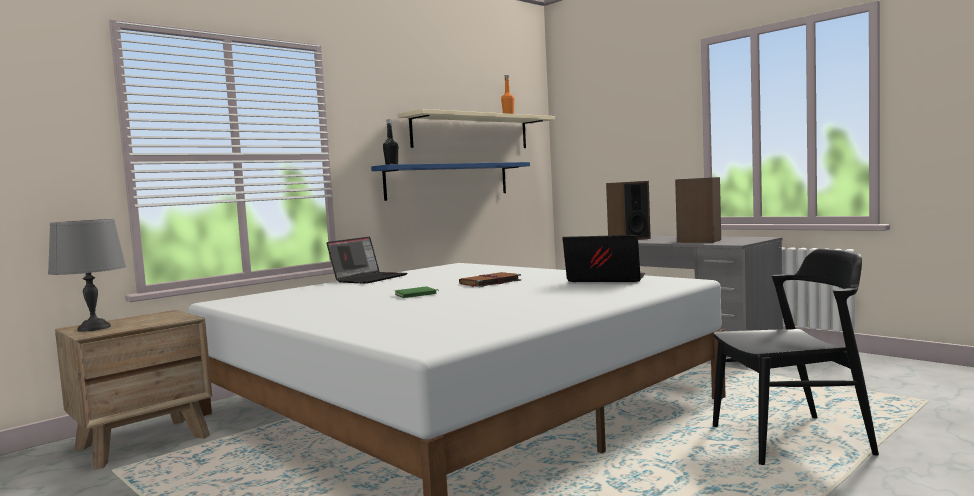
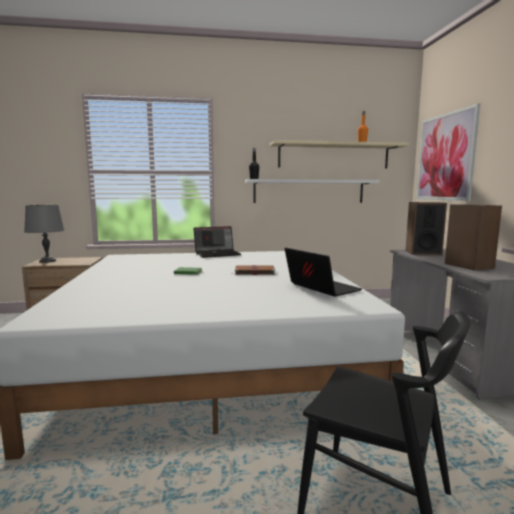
camera: 35 degrees right, 5 degrees up
blue shelf [371,162,530,201] -> white shelf [245,179,380,203]
none -> picture [416,103,480,201]

